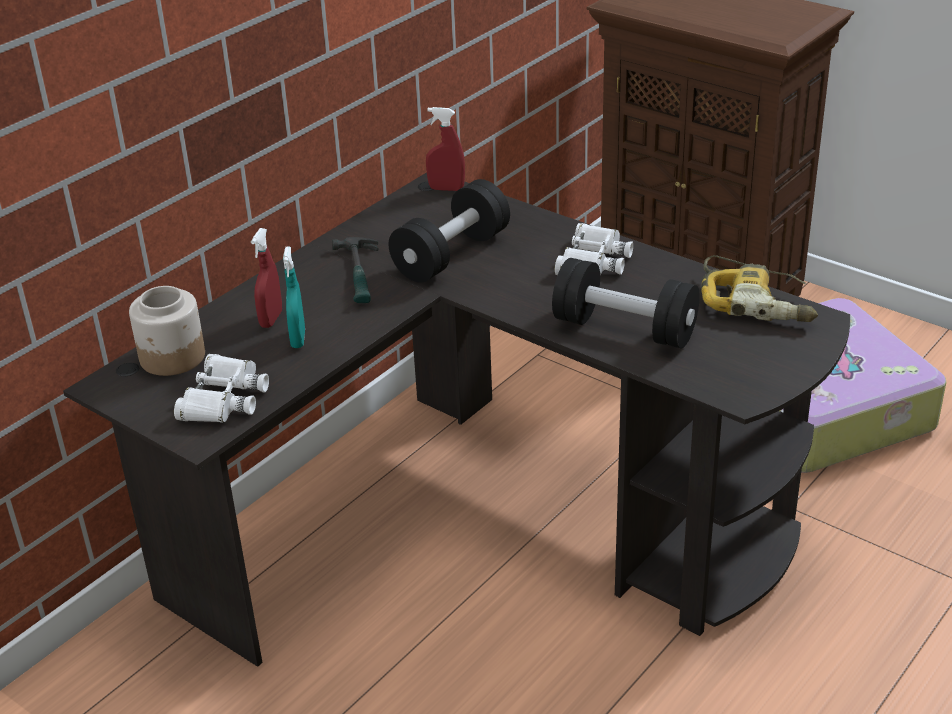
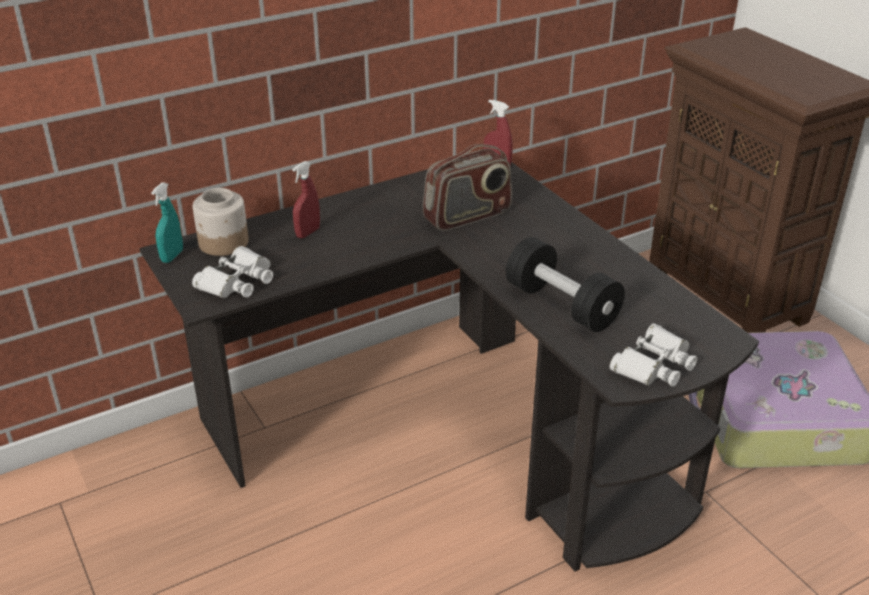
camera: 20 degrees right, 0 degrees up
turquoise spray bottle [283,246,305,348] -> turquoise spray bottle moved to [151,182,183,263]
hammer [332,237,378,303] -> none
black dumbbell [389,179,510,282] -> radio [423,144,512,231]
white binoculars [555,223,633,276] -> white binoculars moved to [610,323,697,387]
power drill [701,255,818,322] -> none

